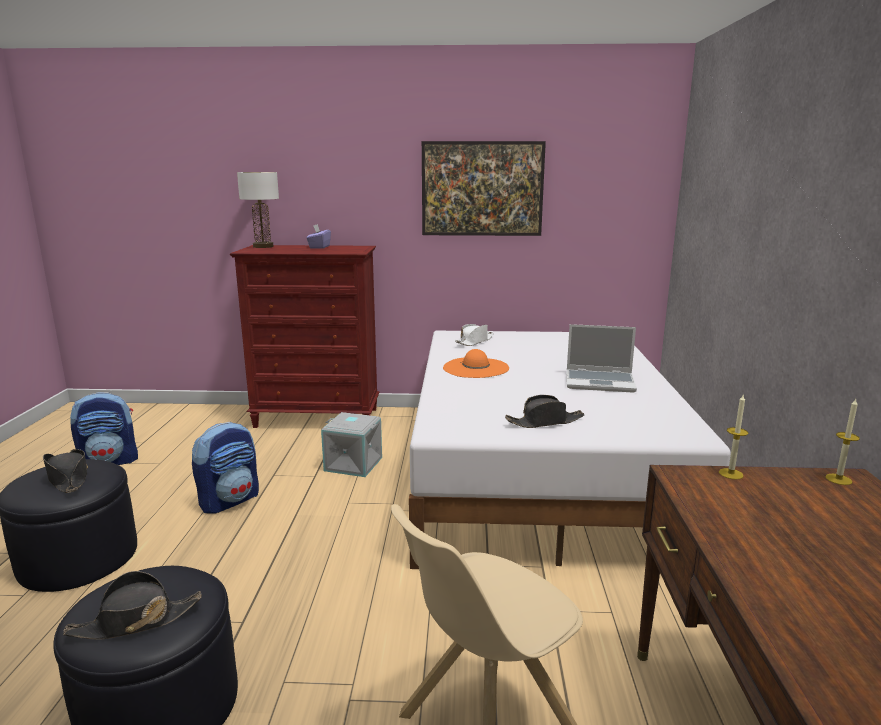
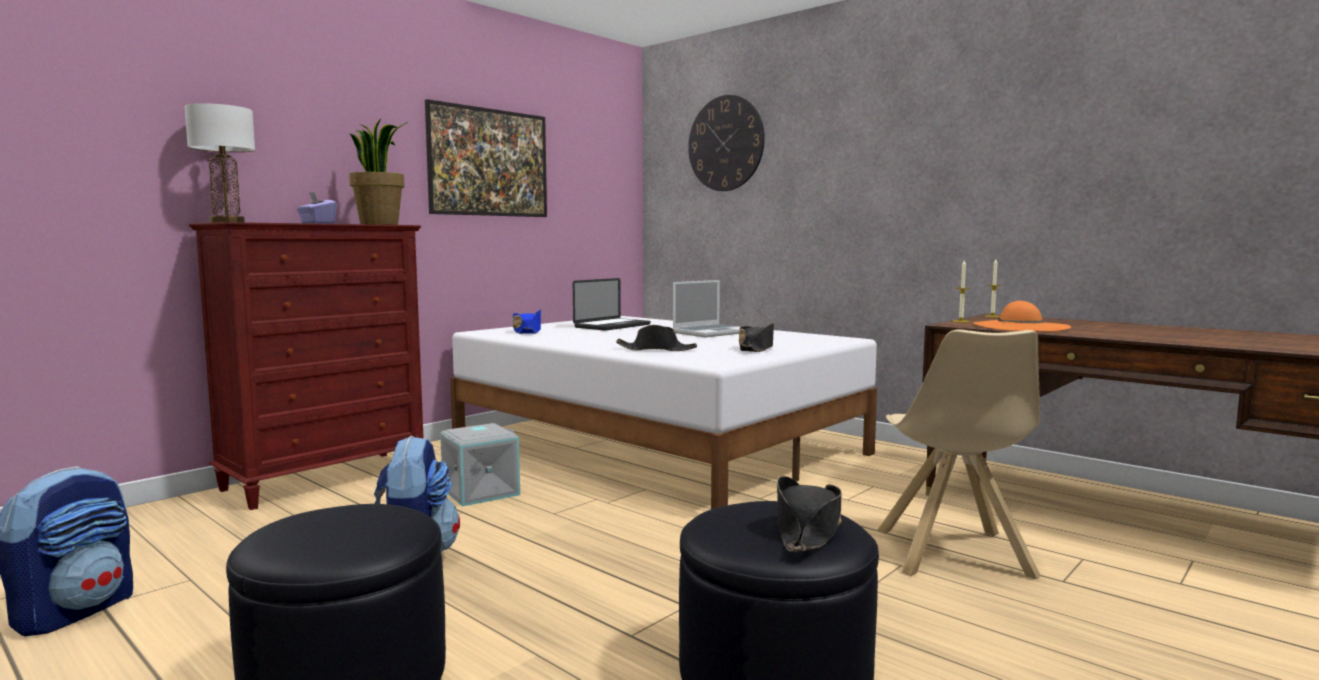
camera: 50 degrees left, 10 degrees down
black hat [43,449,88,493] -> black hat moved to [616,325,697,351]
orange hat [443,349,509,378] -> orange hat moved to [973,301,1071,332]
white hat [455,324,494,346] -> blue hat [513,309,541,334]
none -> potted plant [349,119,408,225]
none -> laptop [573,278,650,331]
none -> wall clock [688,95,765,191]

